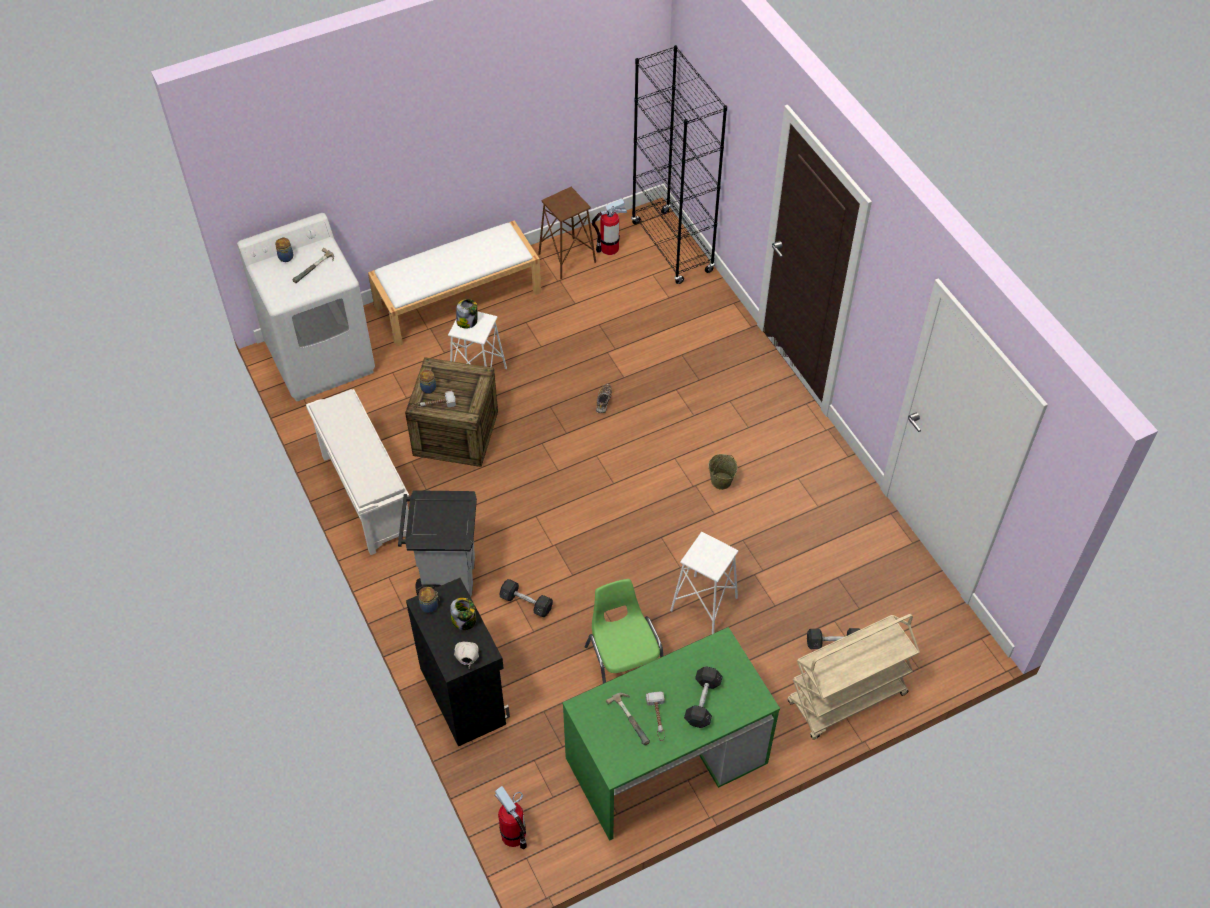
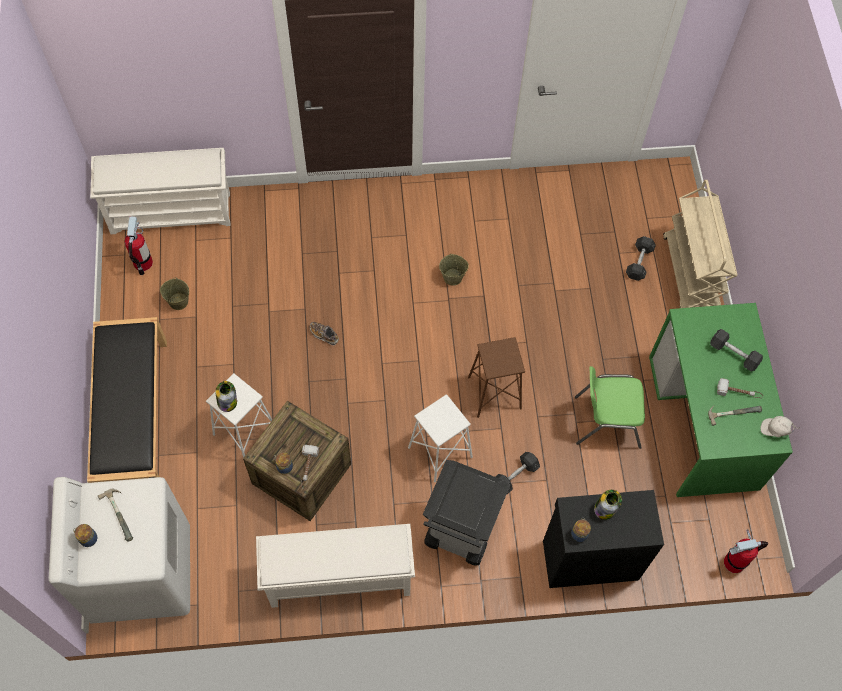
camera: 70 degrees left, 10 degrees up
white bench [368,220,541,347] -> black bench [87,317,167,483]
white cap [454,642,479,669] -> white cap moved to [760,416,800,437]
brown stool [538,187,596,279] -> brown stool moved to [468,337,525,418]
black bookcase [631,45,727,284] -> white shoe rack [90,148,231,234]
white stool [670,532,739,634] -> white stool moved to [408,394,473,482]
none -> beige bucket [160,278,189,310]

